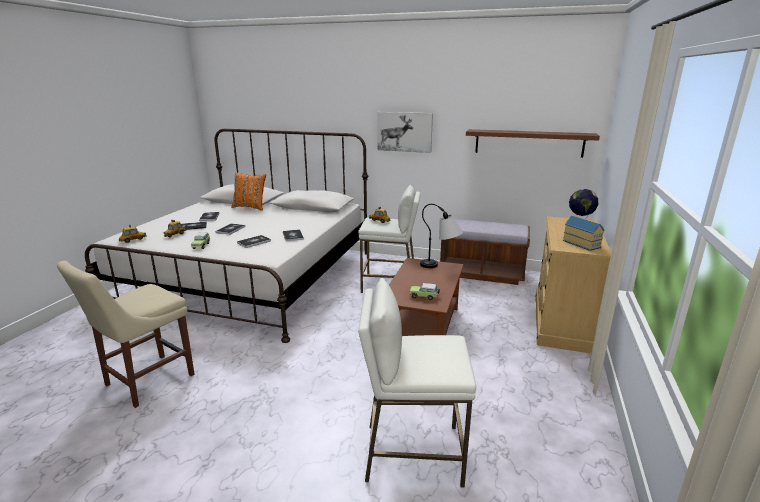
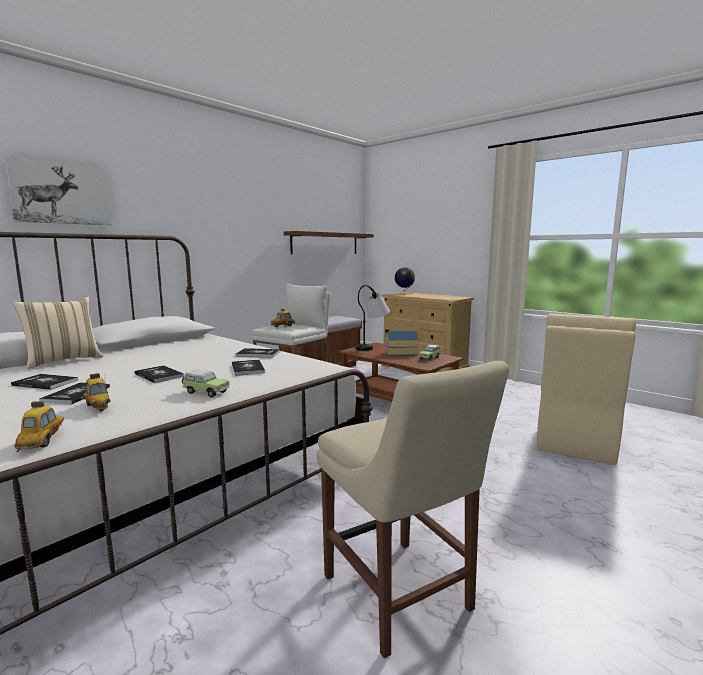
camera: 65 degrees left, 10 degrees down
orange pillow [231,172,266,211] -> beige pillow [13,296,103,369]
white stool [358,278,476,488] -> beige chair [537,313,636,465]
picture [377,112,433,153] -> picture moved to [4,156,112,225]
toy house [563,216,605,251] -> toy house moved to [386,331,418,356]

